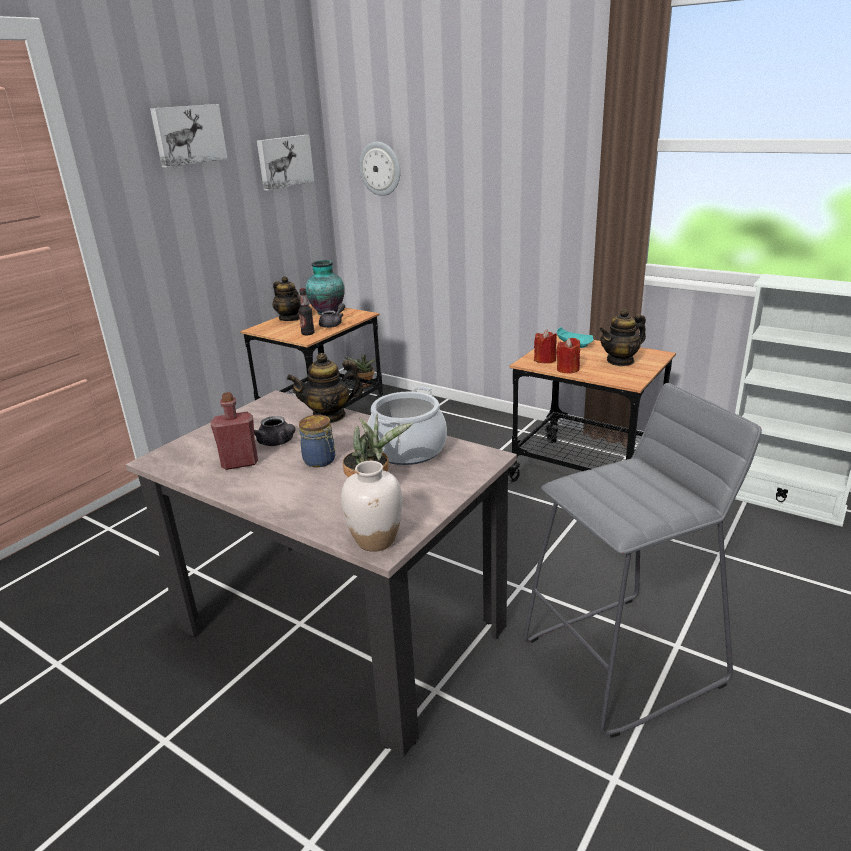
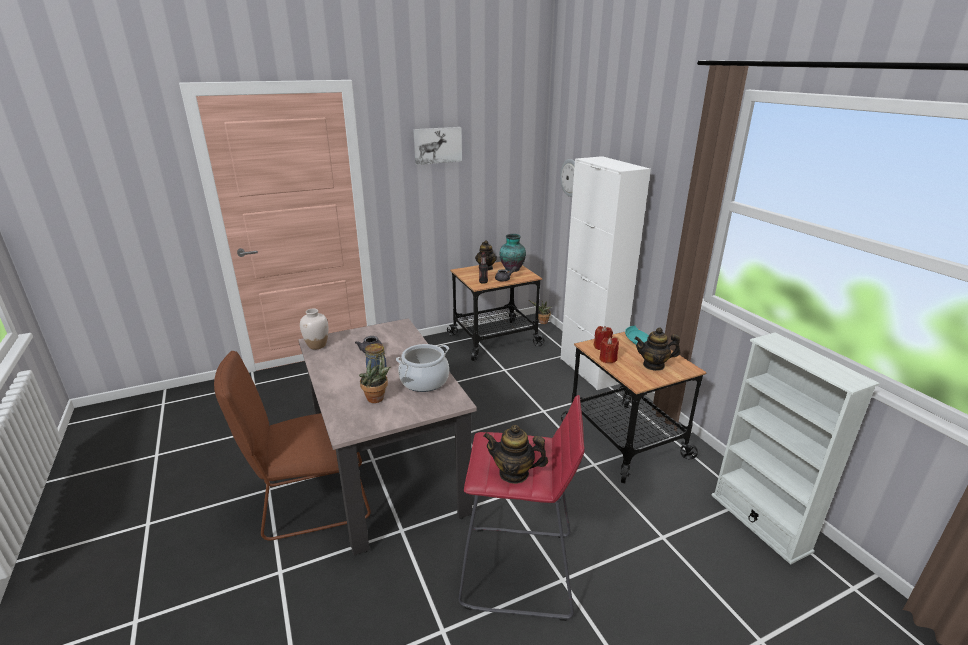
camera: 30 degrees right, 0 degrees up
red bottle [211,392,258,470] -> none
picture [257,135,314,191] -> none
teapot [287,353,364,423] -> teapot moved to [483,425,548,484]
white vase [341,461,403,552] -> white vase moved to [300,308,328,349]
grey stool [523,383,762,738] -> red stool [459,395,585,621]
none -> brown chair [214,351,371,541]
none -> white cabinet [560,156,651,390]

